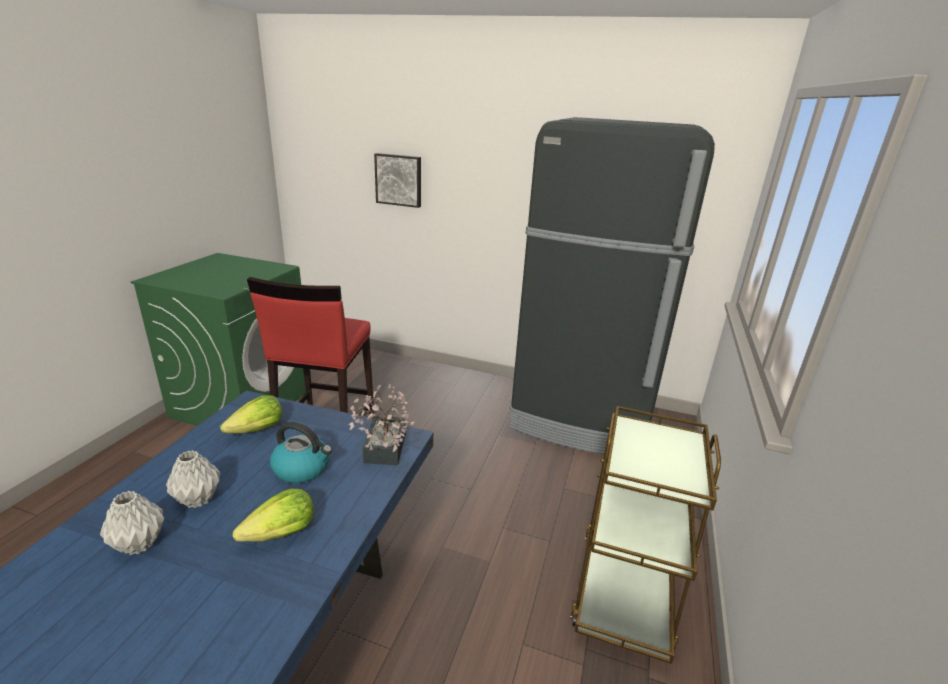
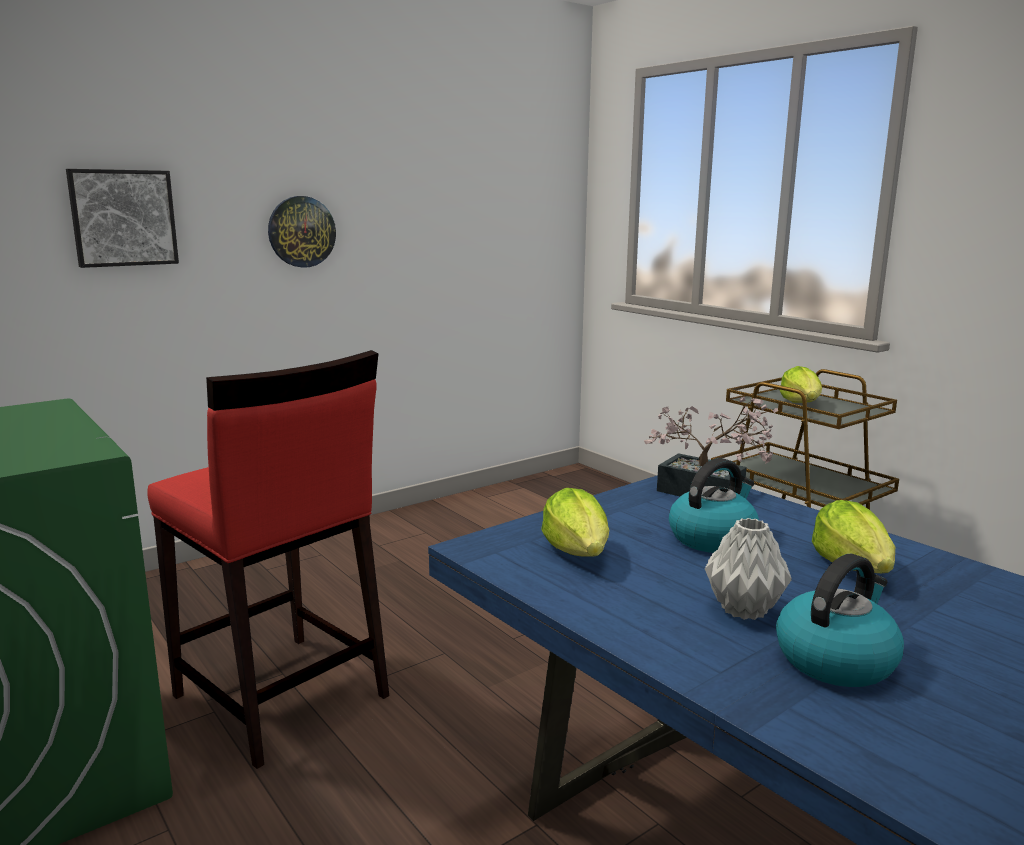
camera: 55 degrees left, 10 degrees down
grey vase [100,491,164,555] -> kettle [776,554,904,687]
black fridge [510,117,715,455] -> none
none -> wall clock [268,196,336,268]
none -> lettuce [779,366,822,403]

